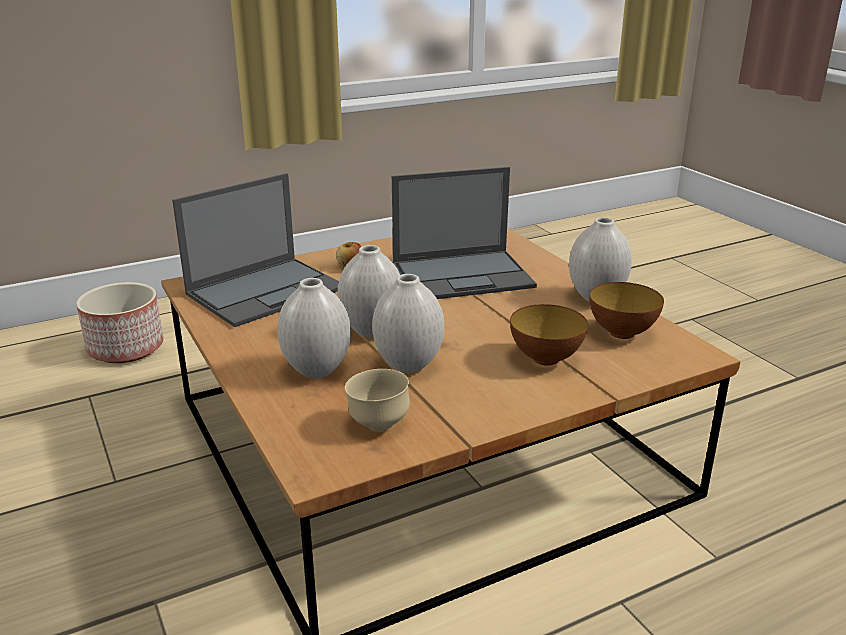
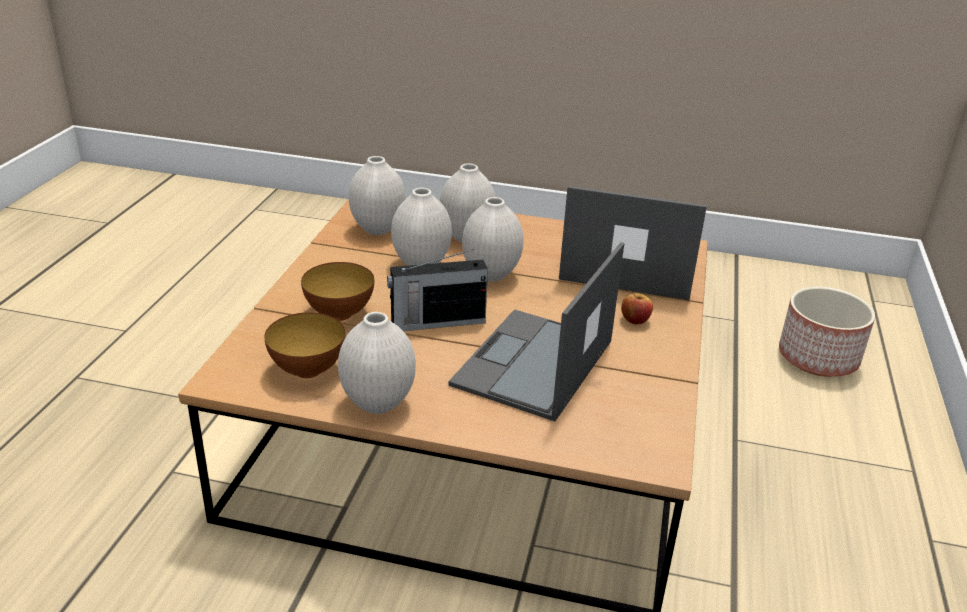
camera: 130 degrees right, 5 degrees up
laptop [172,173,339,327] -> laptop turned 105 degrees clockwise [559,186,707,300]
beige bowl [345,369,410,431] -> white vase [348,156,405,235]
none -> radio [387,249,488,331]

